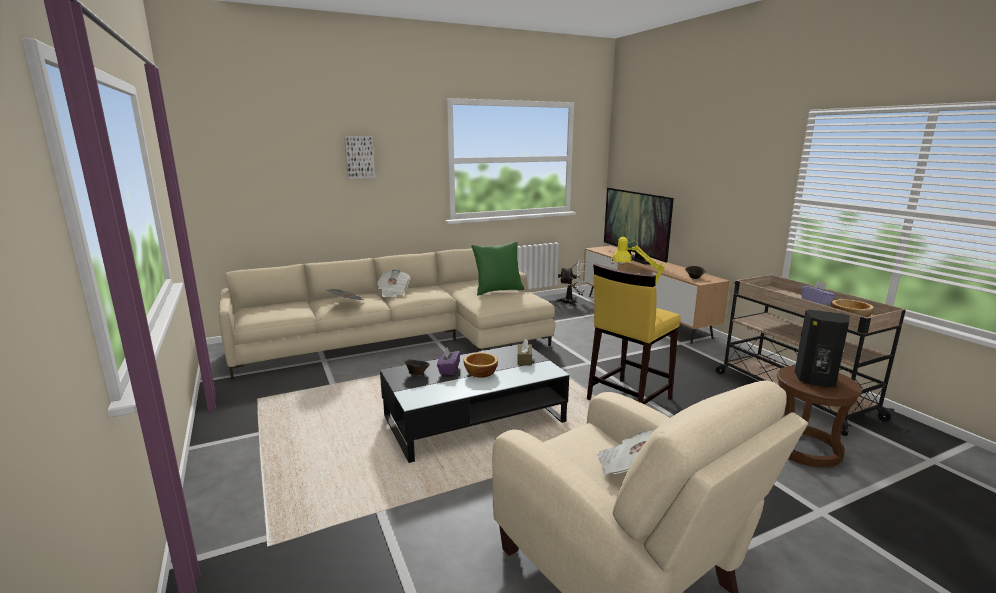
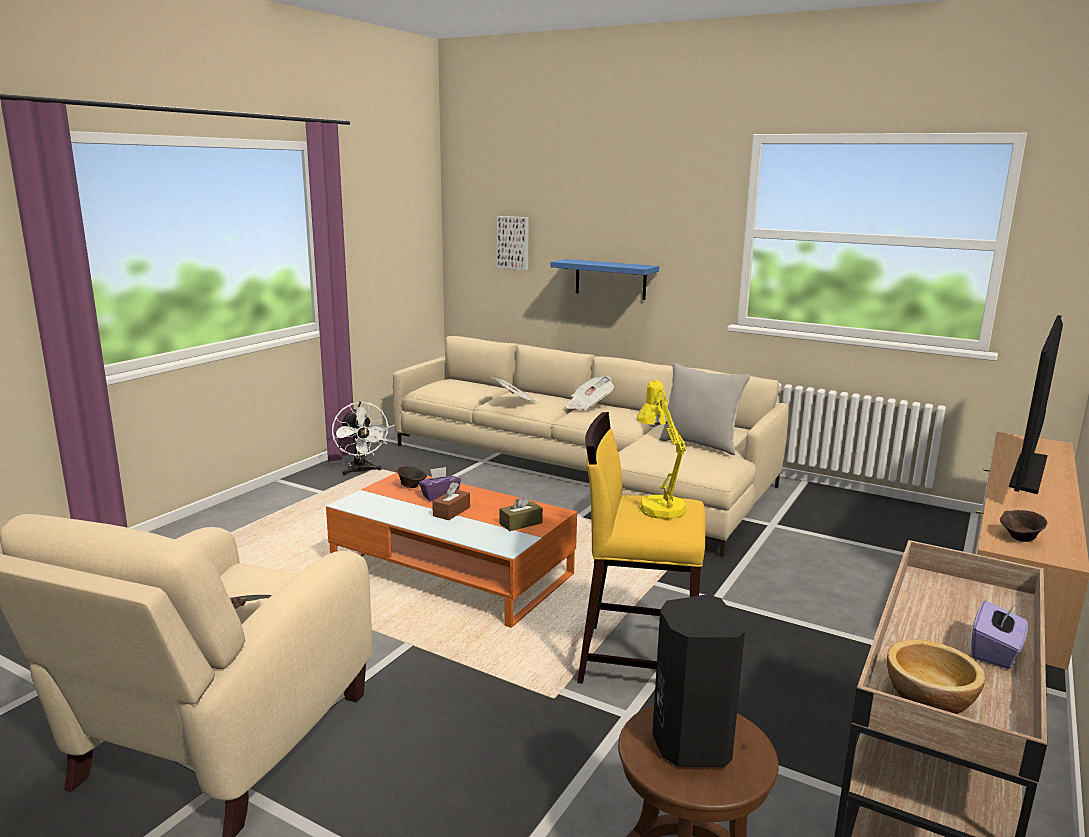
camera: 55 degrees right, 0 degrees up
picture [344,136,375,179] -> picture moved to [497,216,529,270]
black coffee table [380,344,569,463] -> orange coffee table [326,473,577,628]
bowl [463,352,498,378] -> brown tissue box [432,482,470,520]
green pillow [471,242,524,296] -> grey pillow [659,363,751,455]
white fan [556,260,587,306] -> white fan moved to [332,401,390,476]
none -> blue shelf [551,259,659,300]

